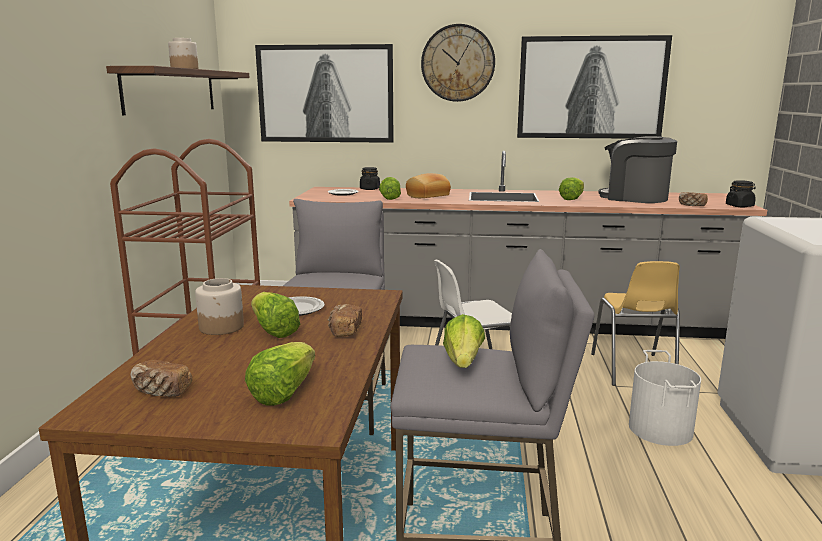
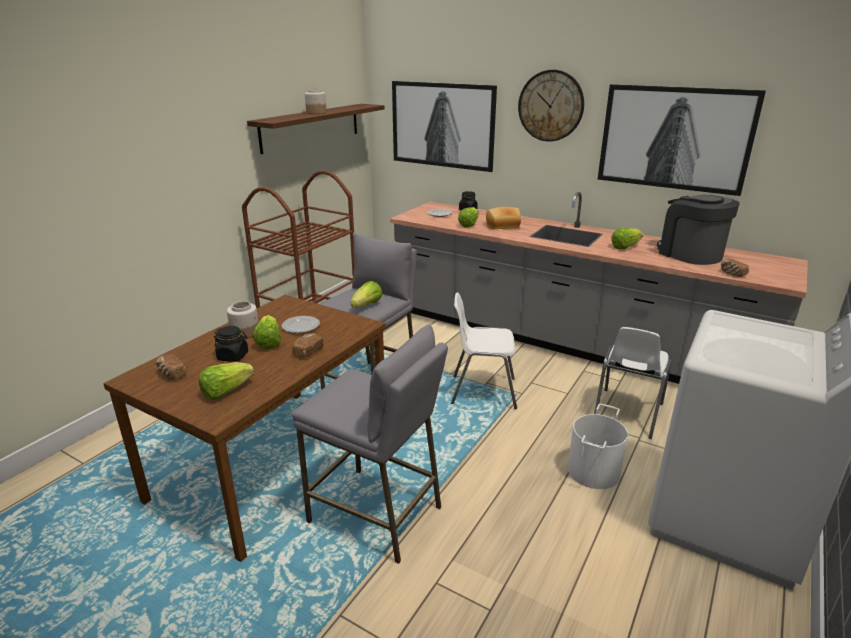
camera: 25 degrees right, 10 degrees up
lettuce [443,314,485,368] -> lettuce moved to [351,281,382,308]
yellow chair [591,261,680,386] -> white chair [594,327,672,439]
black jar [726,180,756,207] -> black jar moved to [214,326,248,362]

